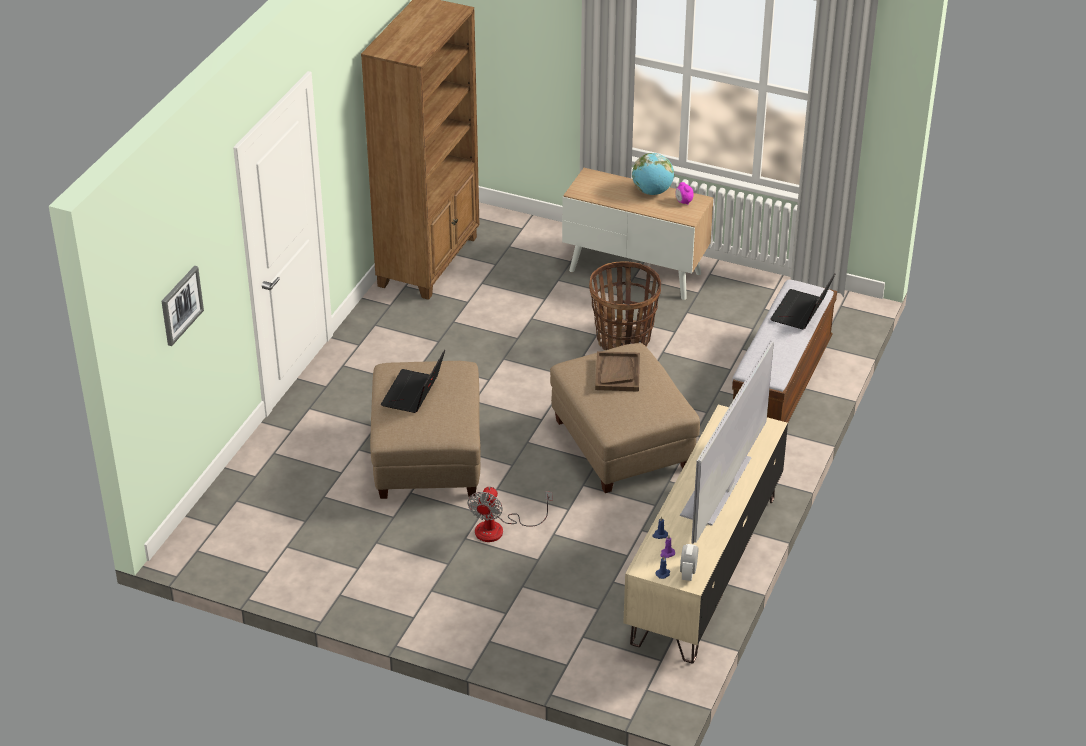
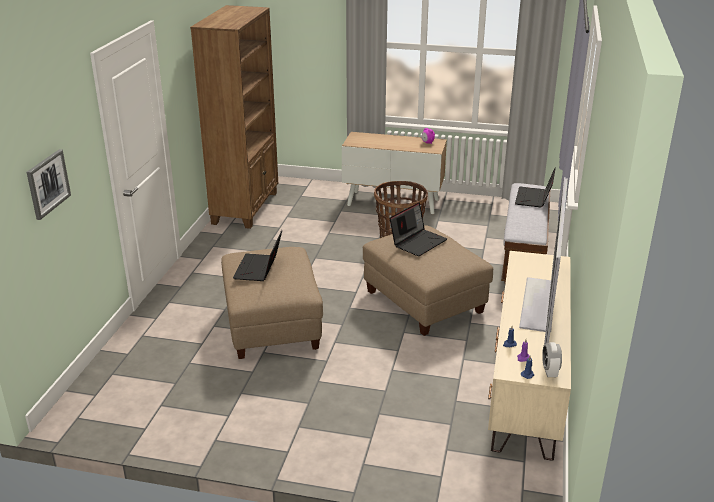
camera: 10 degrees left, 10 degrees down
fan [467,487,553,542] -> none
brown tray [595,351,640,392] -> laptop [390,202,447,256]
globe [632,153,674,195] -> none

